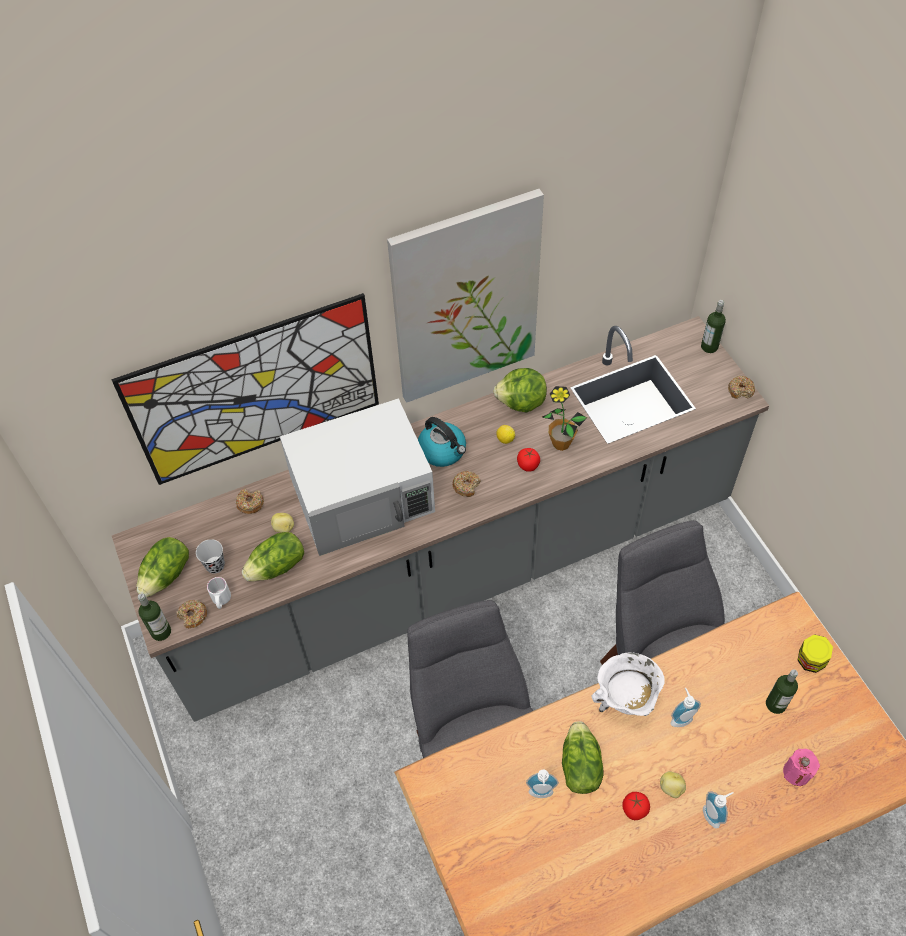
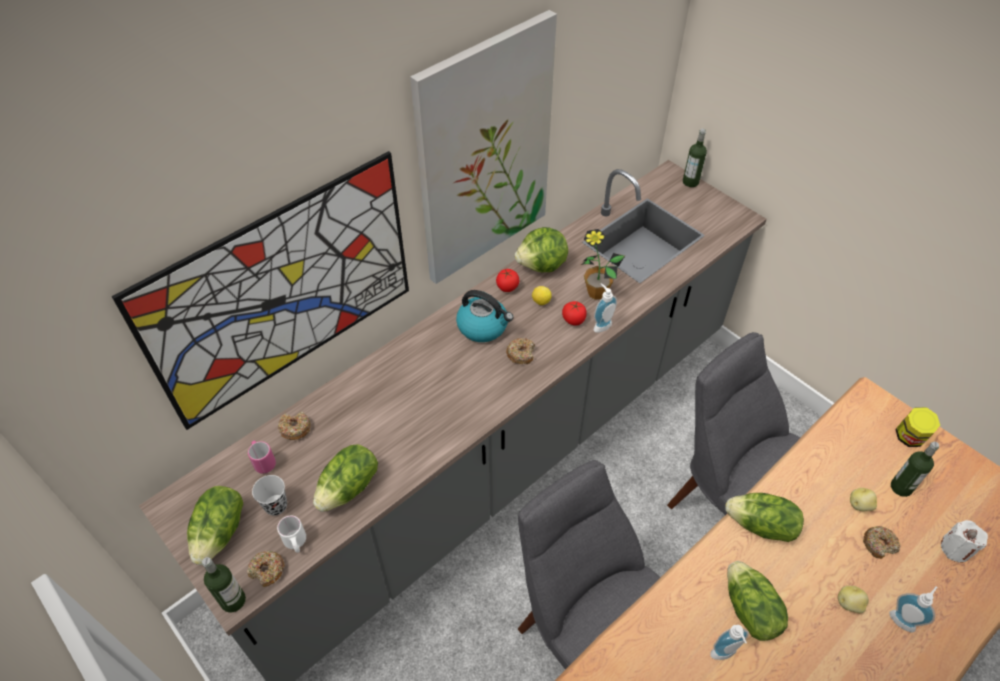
camera: 20 degrees left, 5 degrees down
potato [271,513,294,533] -> potato moved to [850,488,877,511]
white microwave [280,398,435,556] -> none
white cooking pot [592,653,665,716] -> lettuce [725,493,804,542]
tomato [622,792,650,820] -> tomato moved to [496,269,519,292]
soap dispenser [670,688,701,727] -> soap dispenser moved to [594,283,617,333]
donut [728,376,755,399] -> donut moved to [863,526,901,559]
pink candle [783,749,820,786] -> white candle [941,520,988,563]
none -> pink mug [248,441,276,474]

